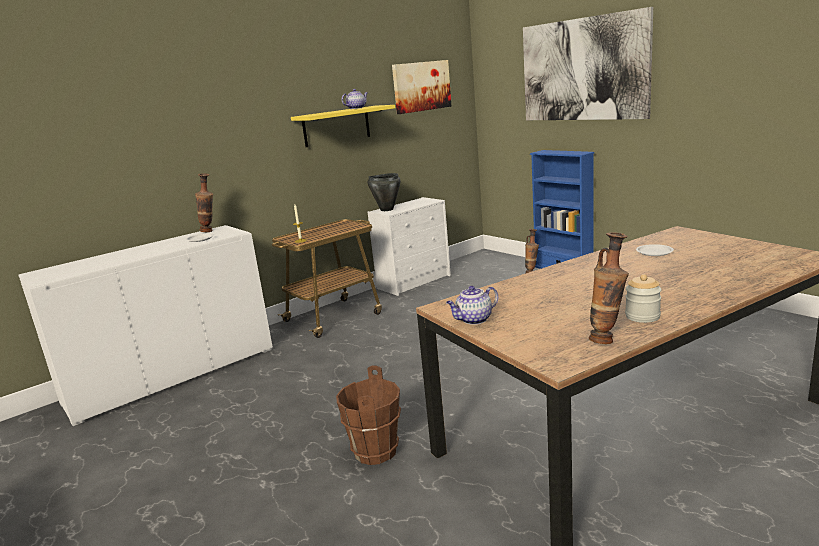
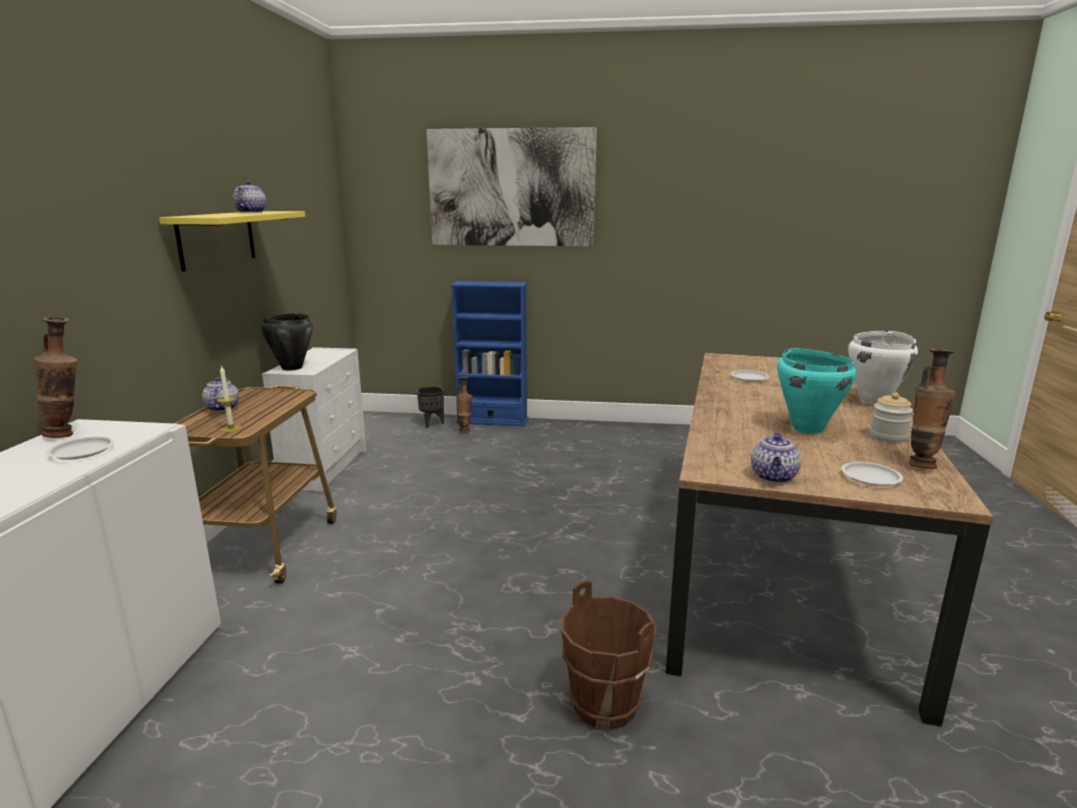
camera: 45 degrees left, 0 degrees up
picture [392,60,451,114] -> none
none -> teapot [202,377,239,412]
none -> black planter [417,386,444,428]
none -> turquoise cooking pot [777,348,857,434]
none -> white plate [842,462,903,486]
none -> white cooking pot [848,331,918,405]

